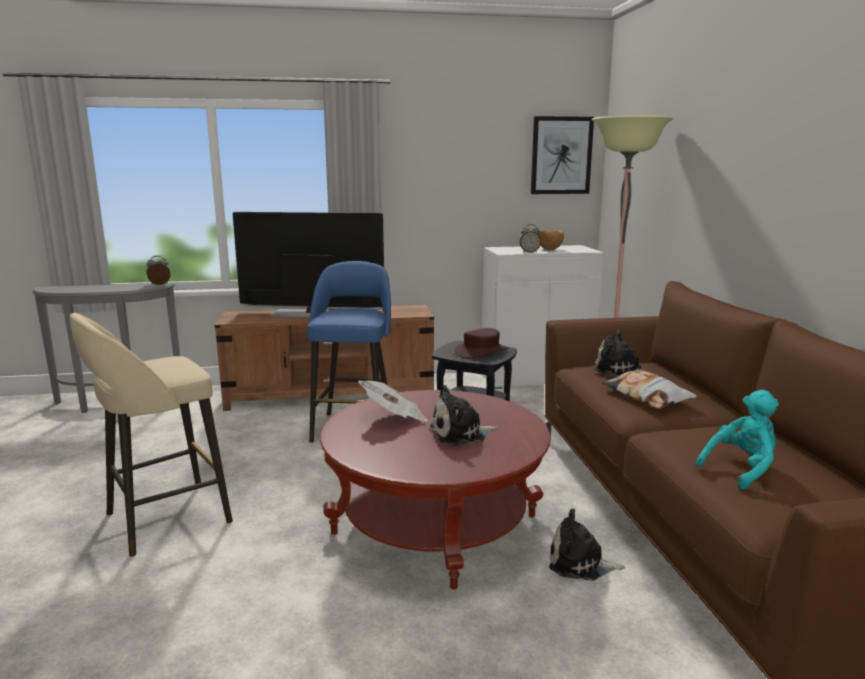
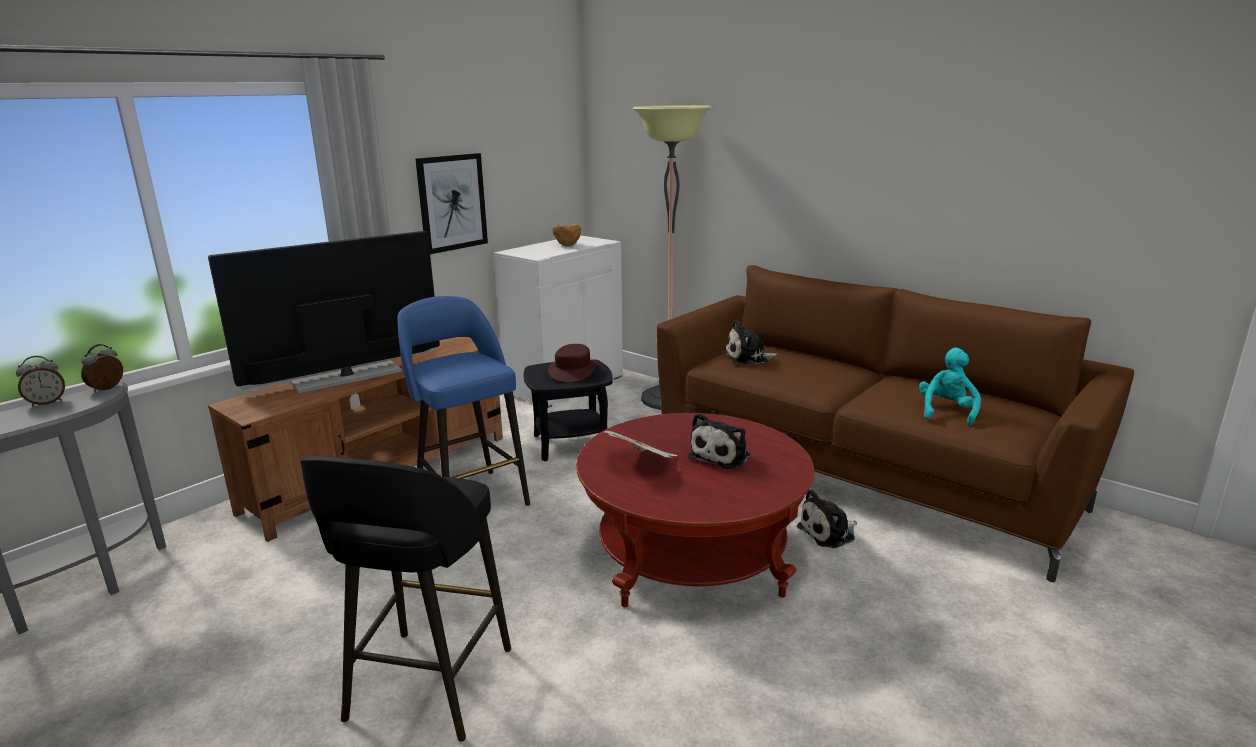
camera: 40 degrees left, 5 degrees up
beige stool [70,313,233,557] -> black stool [300,457,511,741]
alarm clock [520,224,541,253] -> alarm clock moved to [16,356,65,406]
picture [531,116,594,194] -> picture moved to [415,153,488,254]
pillow [601,370,697,409] -> none

